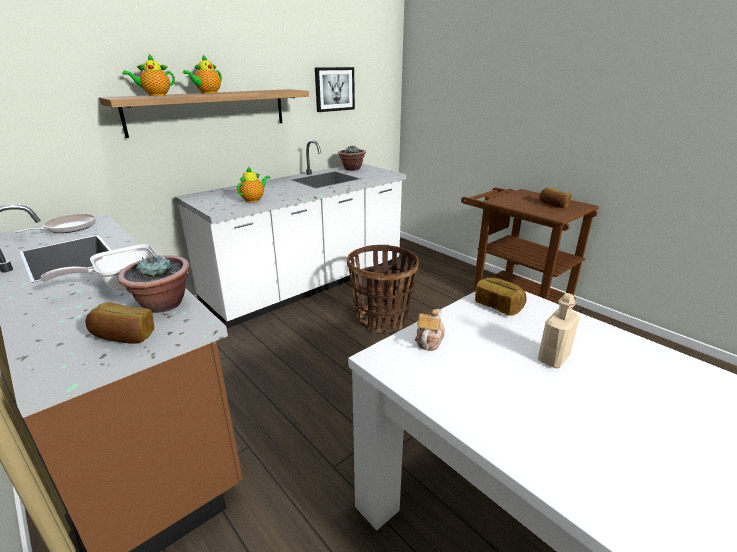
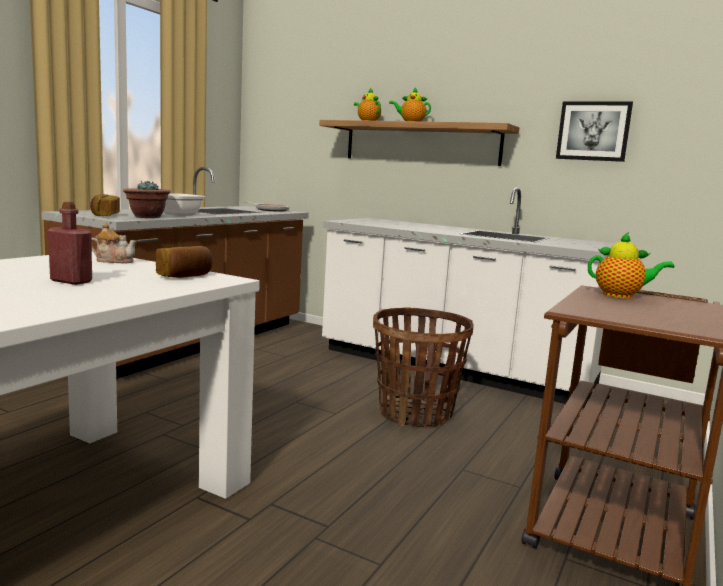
camera: 70 degrees right, 15 degrees down
teapot [237,167,270,203] -> teapot moved to [588,232,674,298]
potted plant [338,146,366,171] -> none
beige bottle [538,293,580,368] -> red bottle [48,202,92,285]
bread [539,188,572,208] -> none

